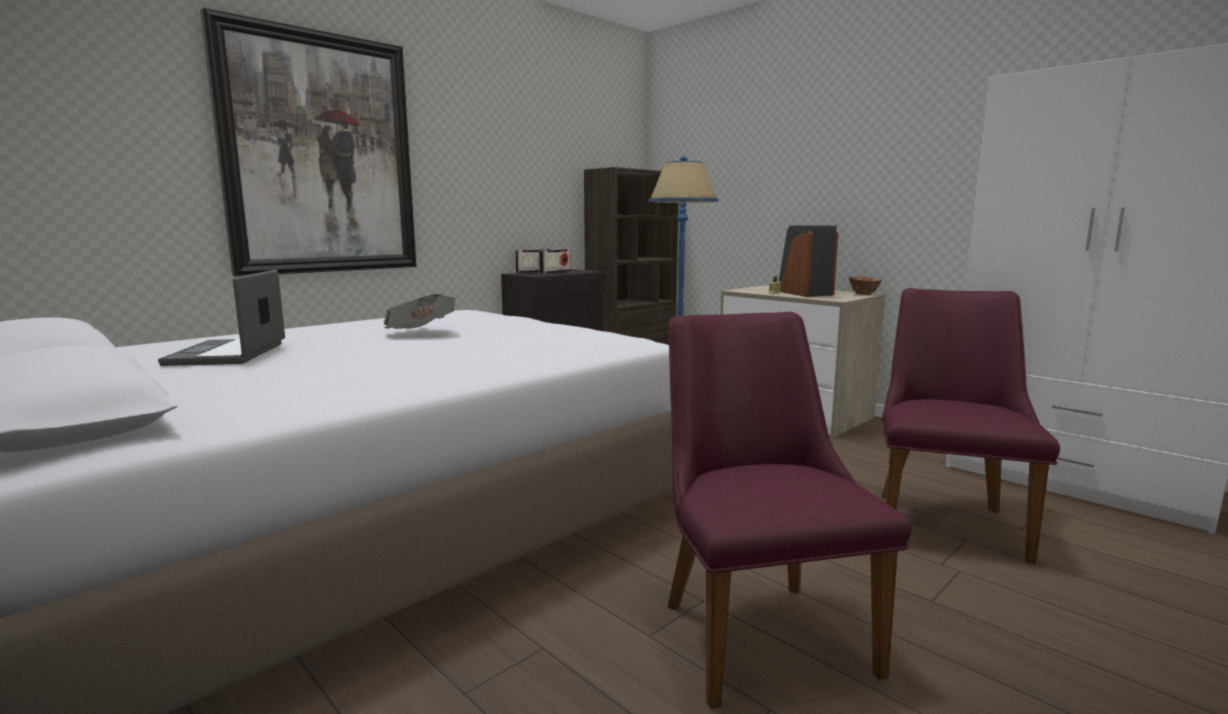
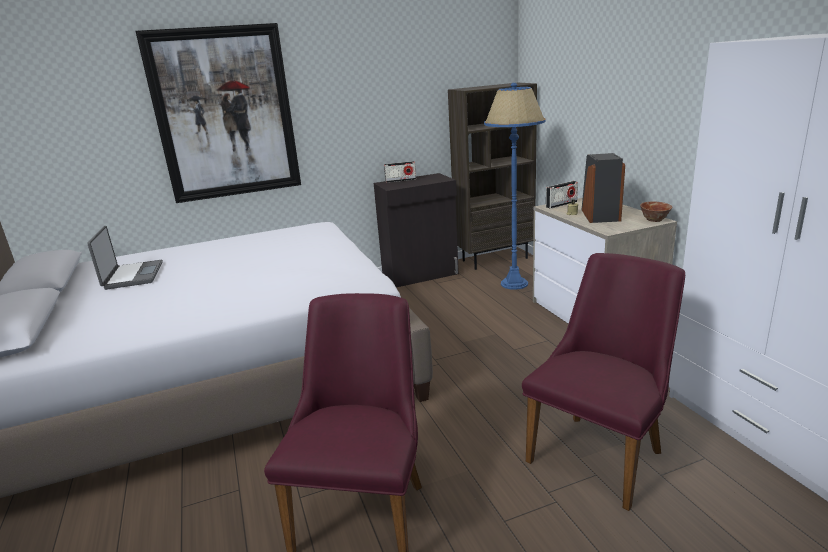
camera: 25 degrees right, 10 degrees up
laptop [158,270,285,366] -> laptop turned 150 degrees clockwise [87,226,163,290]
newspaper [384,294,455,329] -> none
radio [539,249,571,274] -> radio moved to [546,181,578,209]

